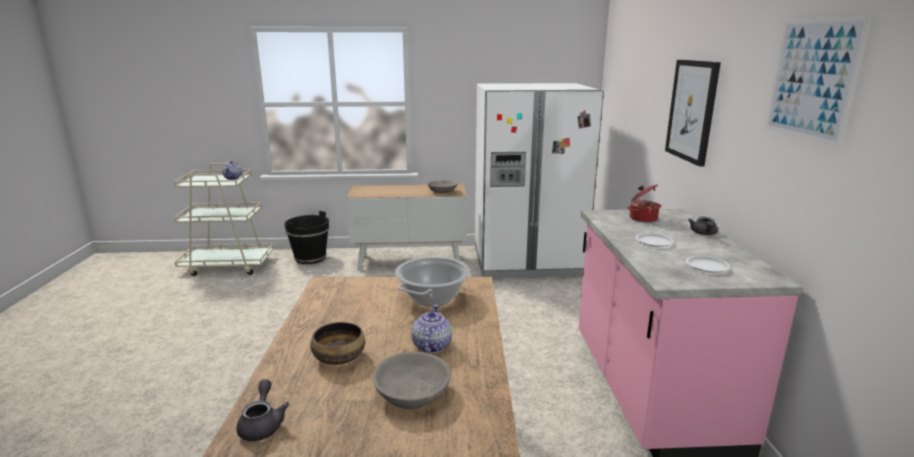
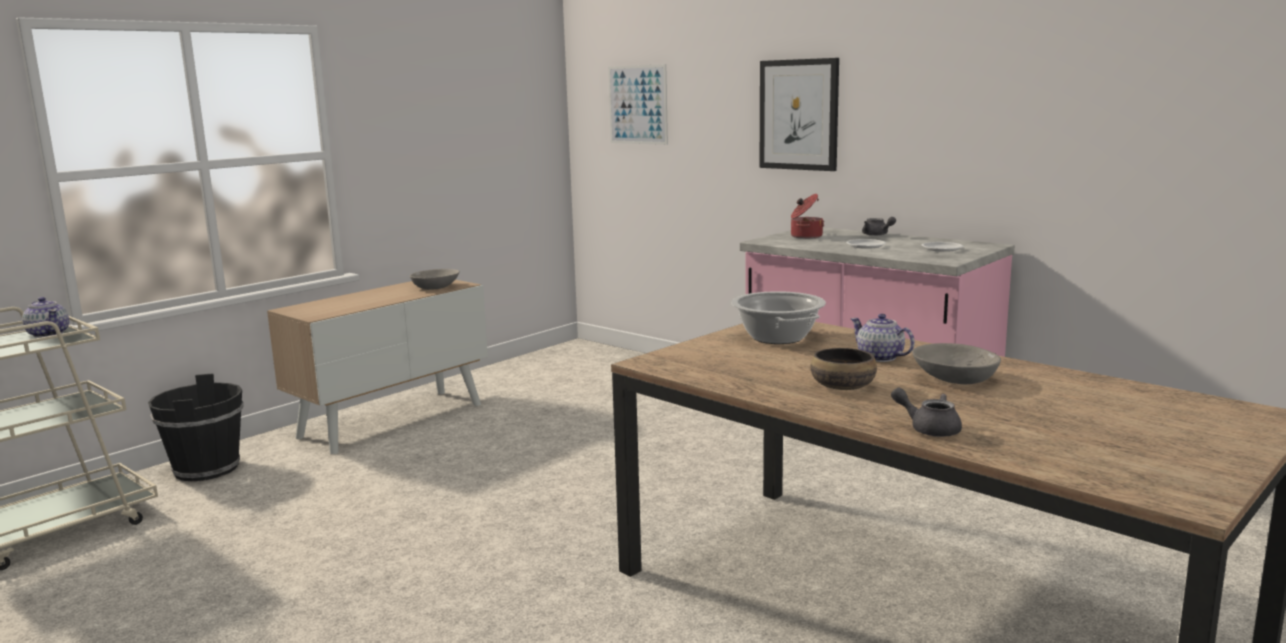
camera: 45 degrees left, 5 degrees down
white fridge [475,83,604,278] -> none
picture [765,16,871,146] -> picture moved to [608,64,668,145]

